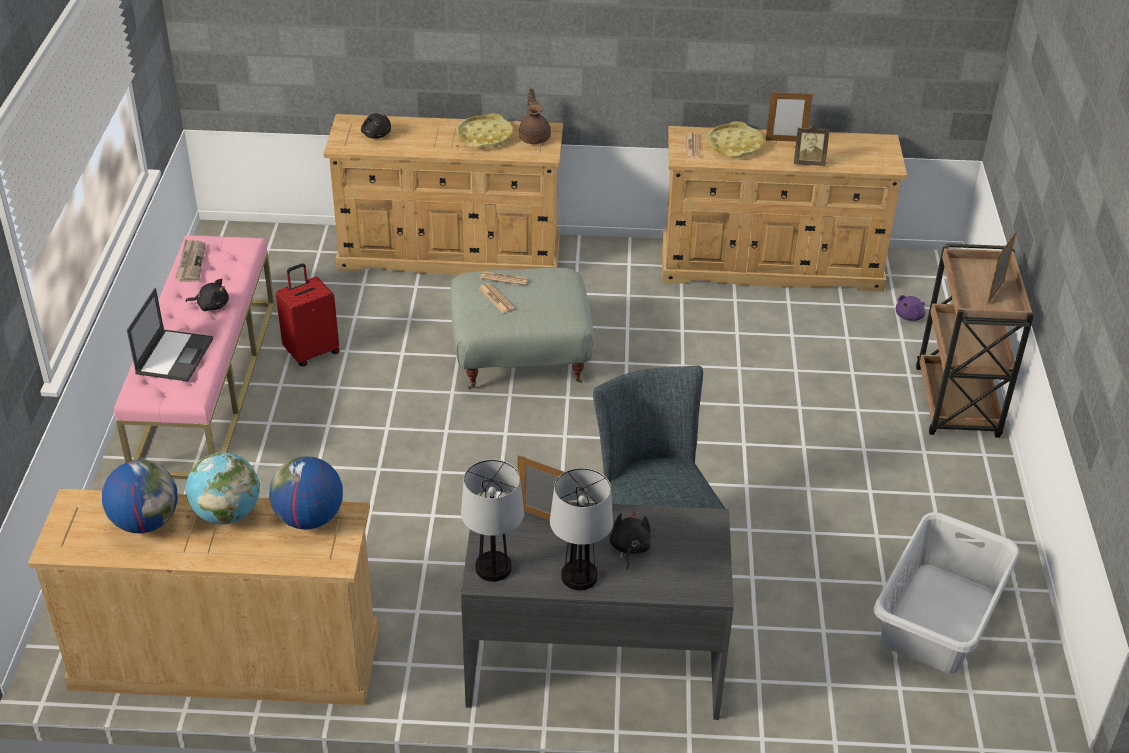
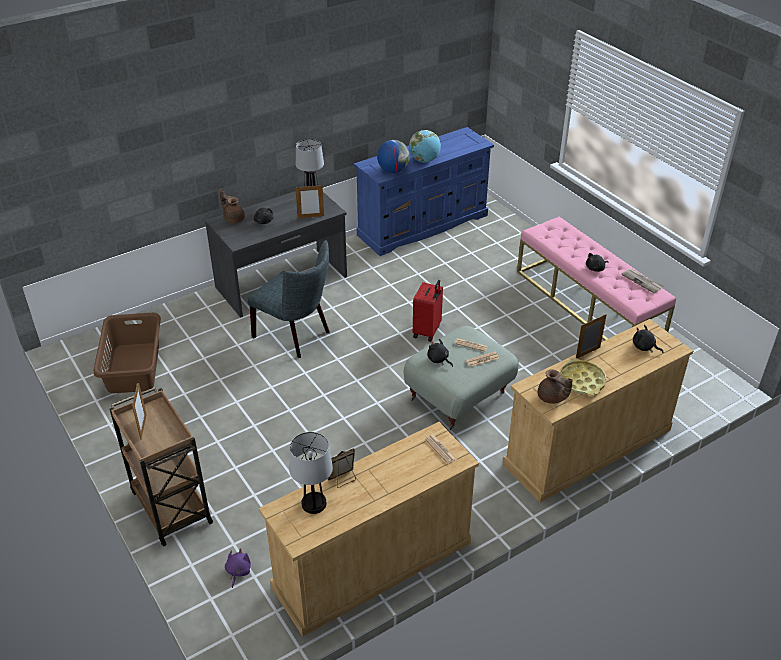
camera: 145 degrees right, 0 degrees up
beige dresser [28,489,379,705] -> blue dresser [354,127,494,256]
globe [102,460,178,533] -> none
laptop [127,288,213,382] -> none
red suitcase [276,263,340,366] -> red suitcase moved to [413,280,443,342]
table lamp [550,468,613,590] -> table lamp moved to [289,432,333,514]
yellow tray [707,121,764,157] -> none
picture frame [766,91,813,142] -> picture frame moved to [576,314,607,359]
grey laundry basket [873,512,1019,673] -> brown laundry basket [94,313,161,393]
none -> brown teapot [220,190,245,223]
none -> black plush toy [427,339,453,367]

